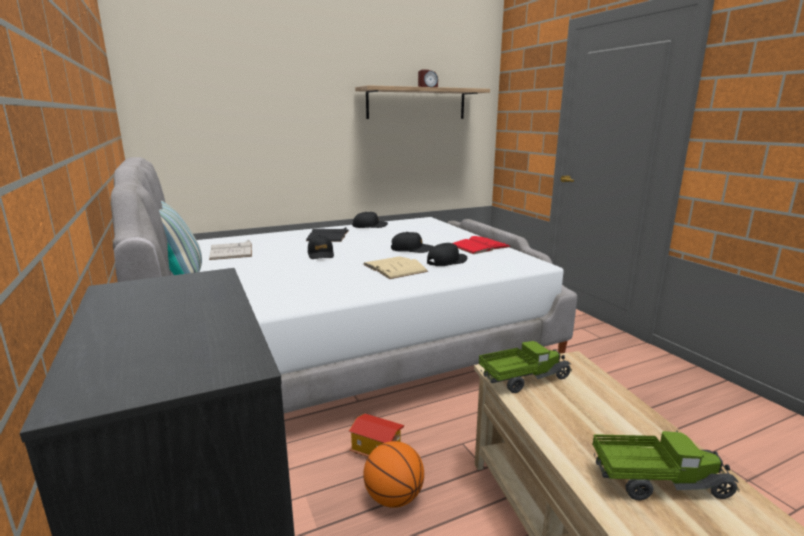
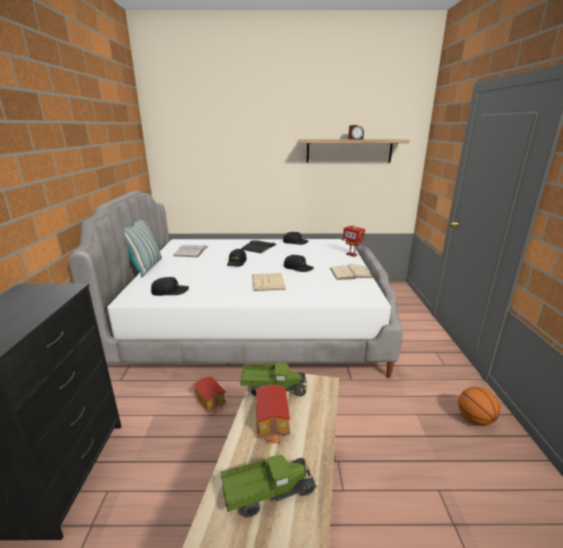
camera: 25 degrees right, 5 degrees up
basketball [363,441,424,508] -> basketball moved to [458,387,500,426]
black cap [427,243,467,266] -> black cap moved to [151,277,189,296]
red book [453,236,511,254] -> beige book [330,264,374,280]
toy truck [592,430,740,500] -> toy truck turned 45 degrees counterclockwise [221,455,317,517]
none -> toy house [256,384,290,444]
none -> toy robot [341,225,366,257]

